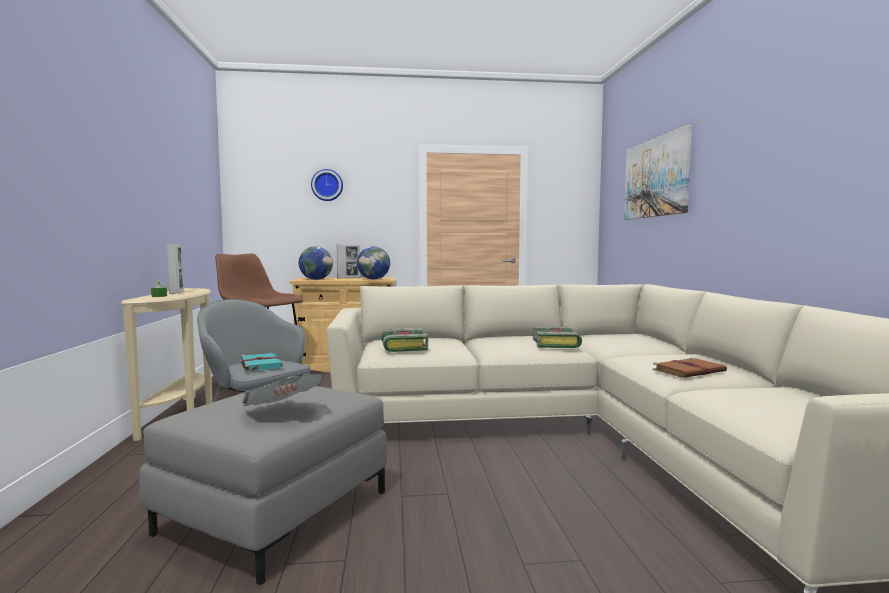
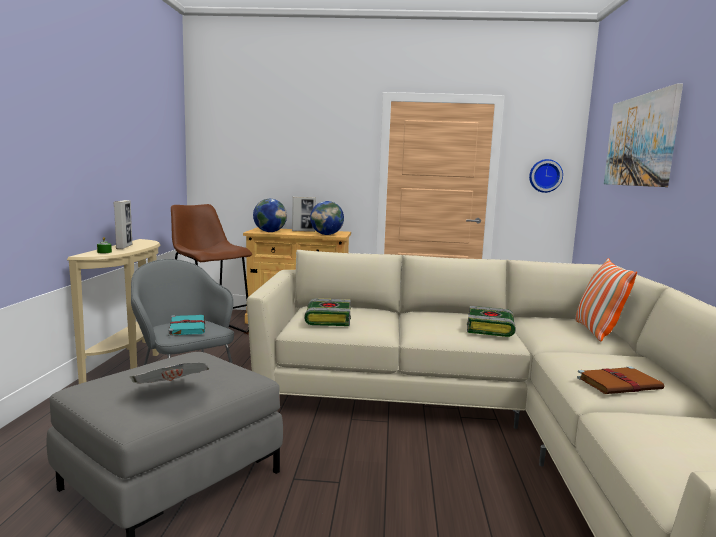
camera: 10 degrees right, 5 degrees up
wall clock [311,169,343,201] -> wall clock moved to [529,159,563,193]
none -> pillow [575,258,637,341]

